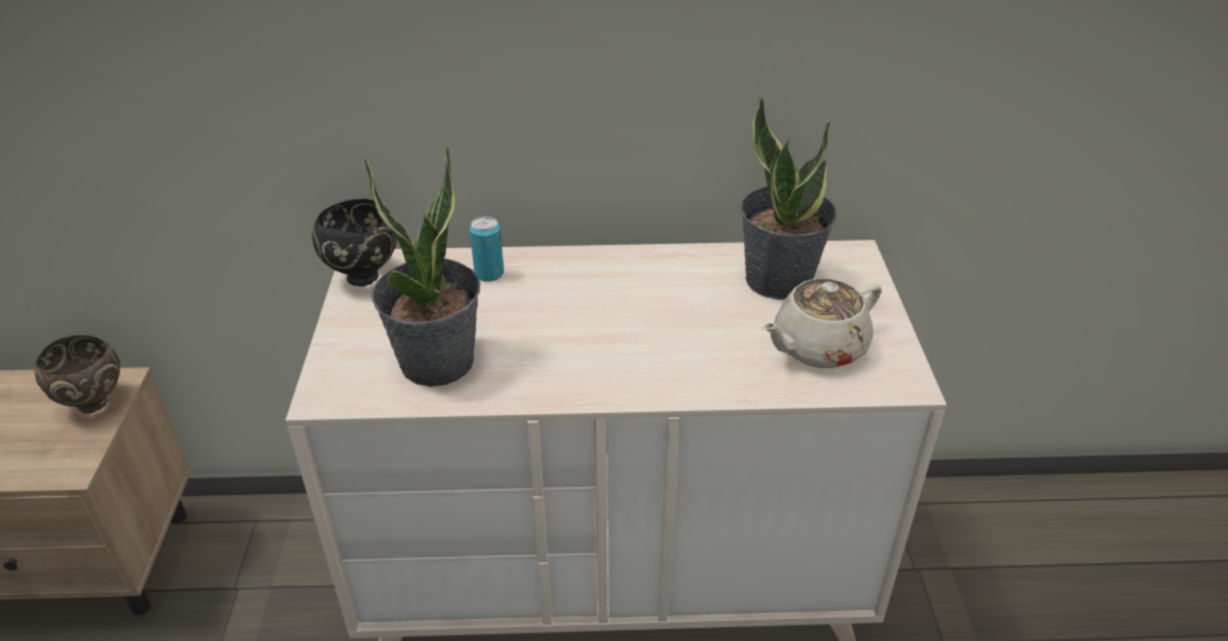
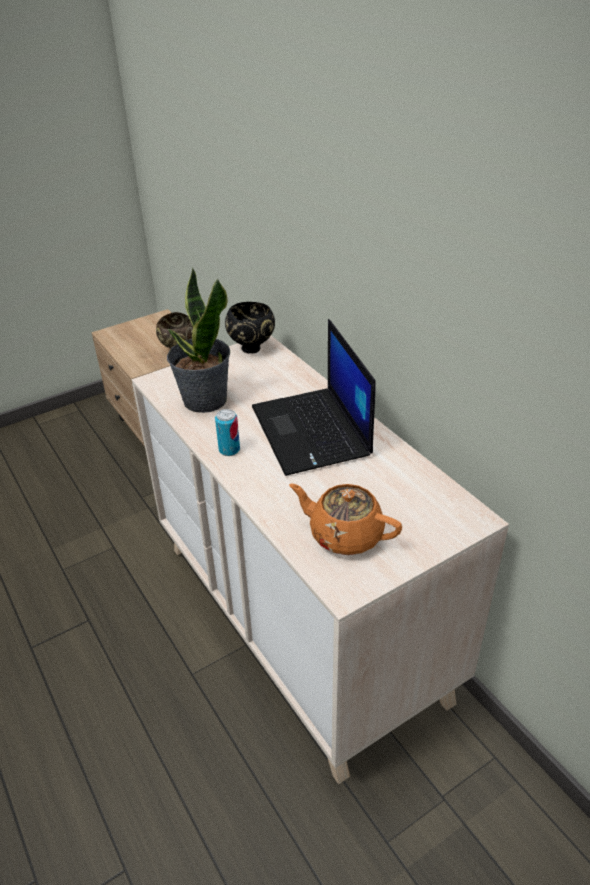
camera: 60 degrees right, 0 degrees up
can [469,216,504,282] -> can moved to [215,409,240,456]
potted plant [740,95,837,300] -> none
beige teapot [762,278,882,368] -> orange teapot [289,483,402,555]
none -> laptop [252,319,376,476]

